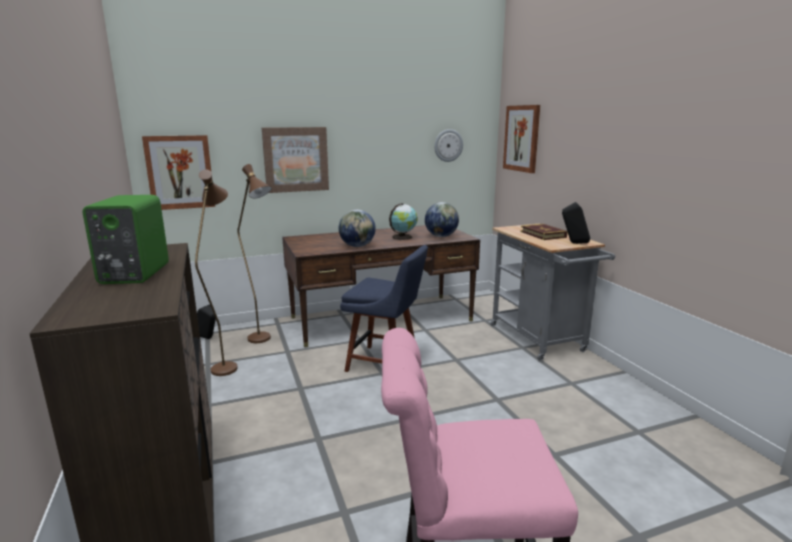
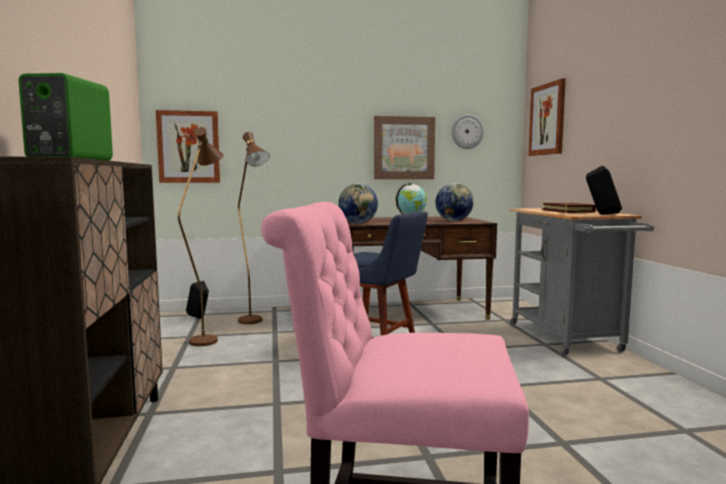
camera: 10 degrees right, 10 degrees down
picture [262,127,329,193] -> picture moved to [374,116,435,179]

